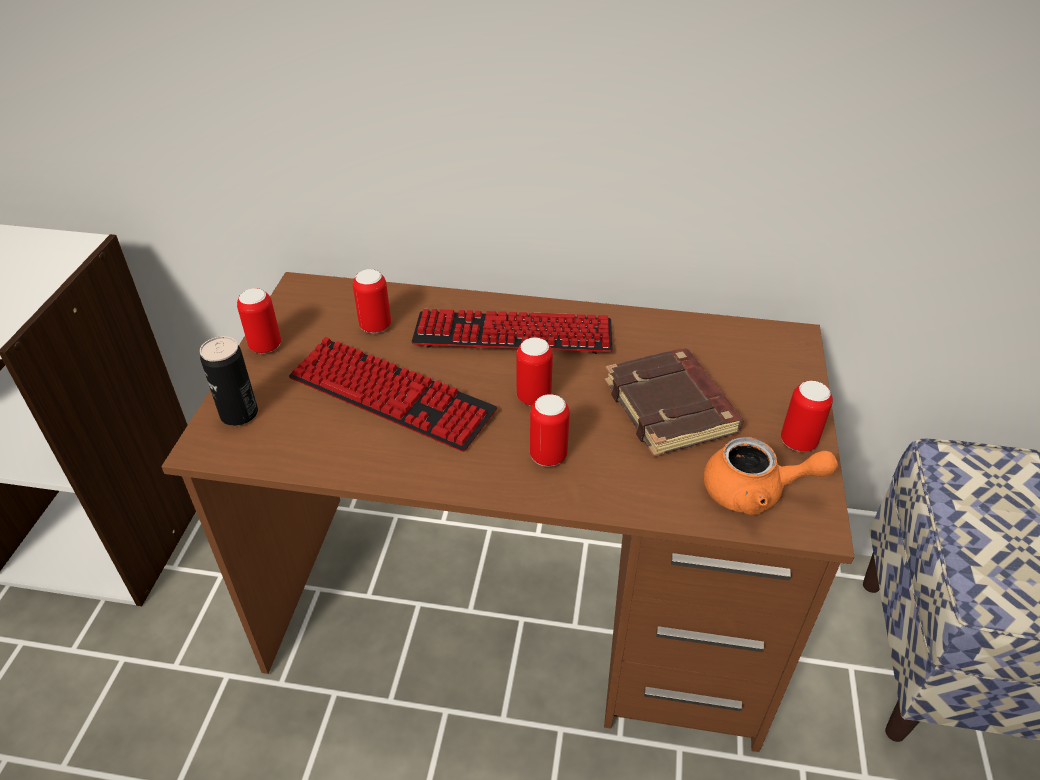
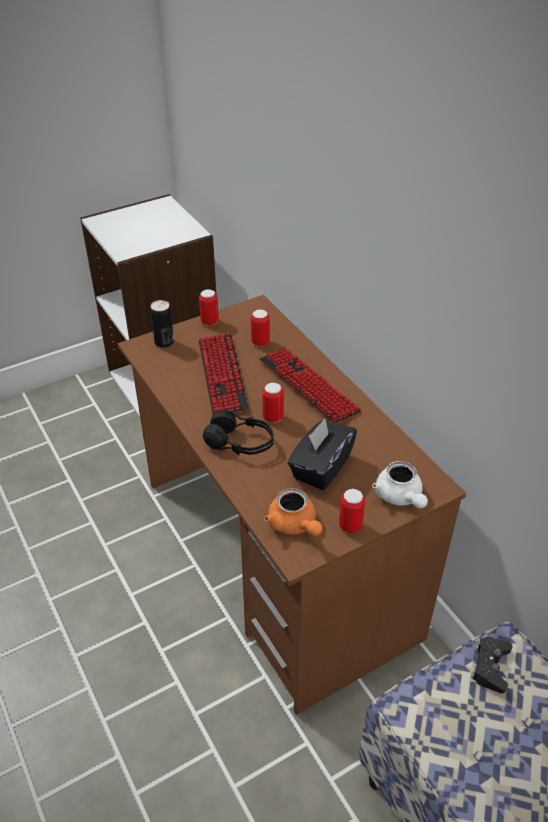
camera: 50 degrees right, 0 degrees up
can [530,394,570,467] -> black headphones [203,410,274,455]
brown book [605,348,744,457] -> black tissue box [288,419,357,490]
none -> white teapot [372,461,428,508]
none -> black game controller [471,637,513,694]

